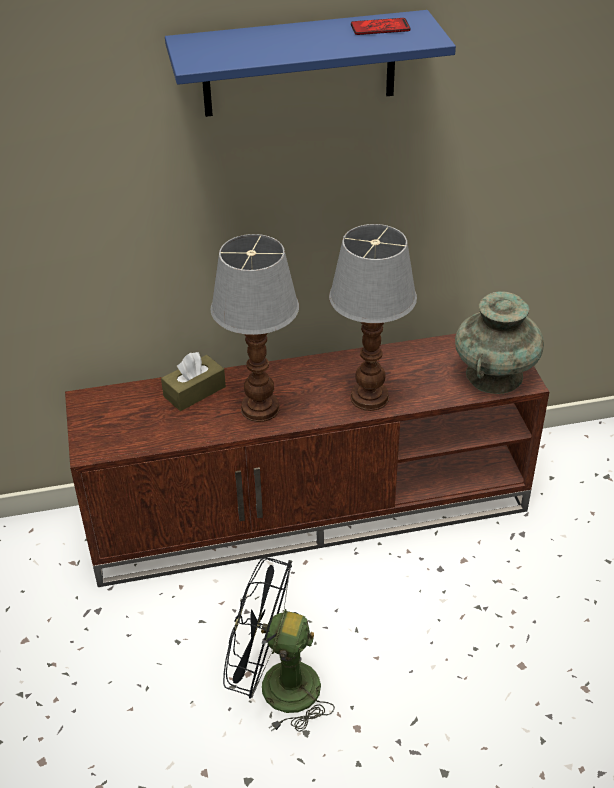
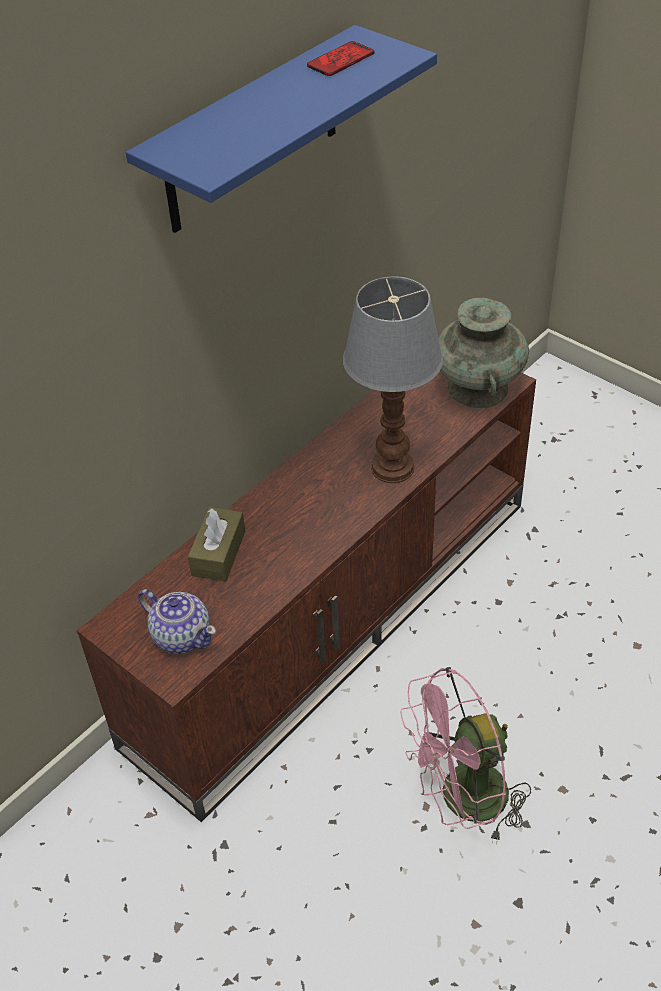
camera: 35 degrees left, 5 degrees up
table lamp [211,234,299,422] -> none
black fan [223,558,335,732] -> pink fan [400,667,531,844]
none -> teapot [138,589,216,654]

